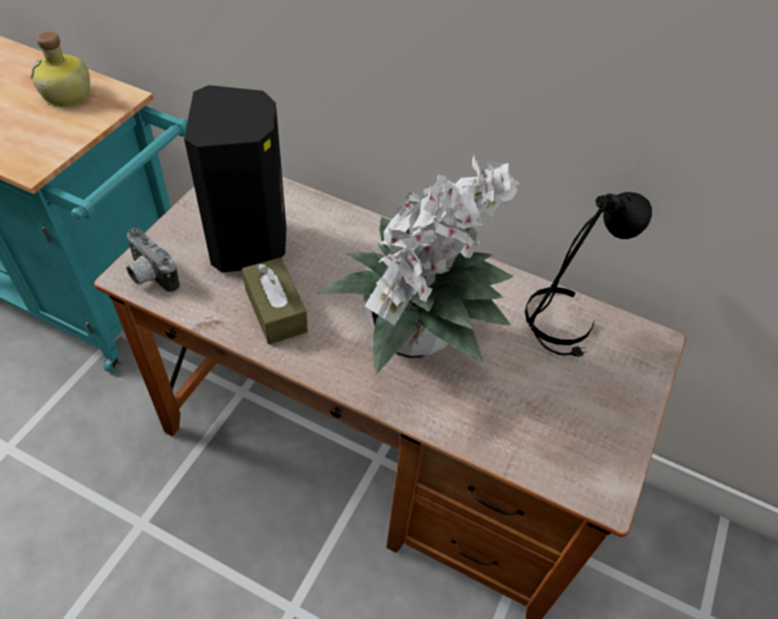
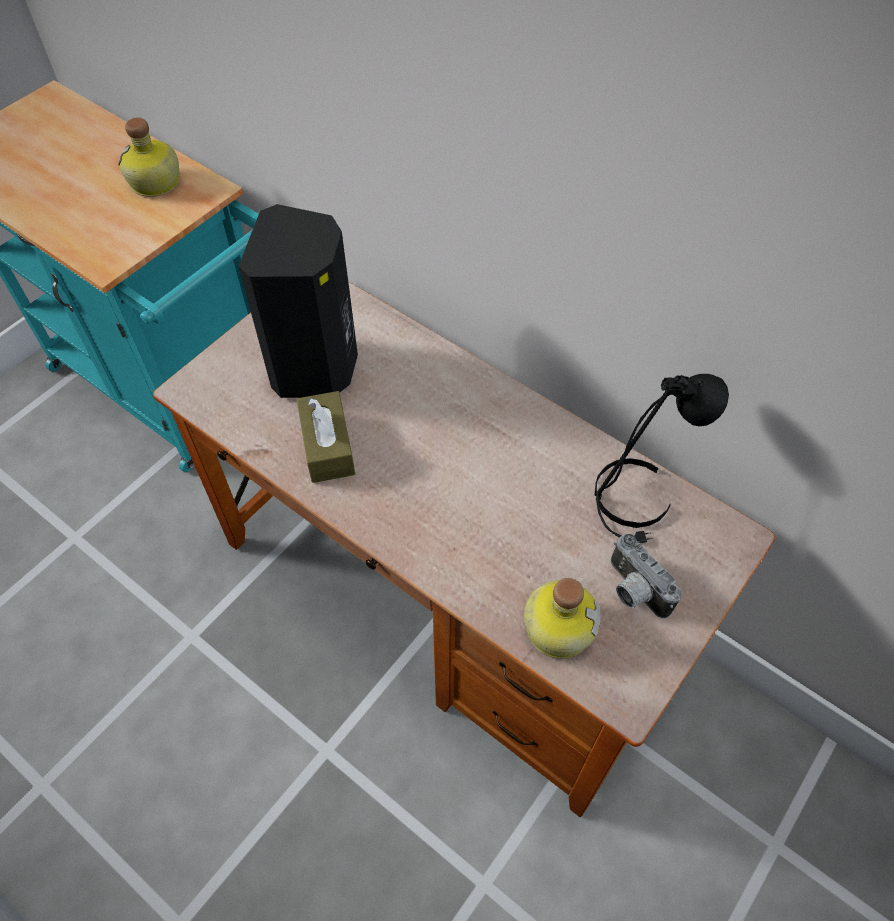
camera: 15 degrees right, 5 degrees up
camera [127,227,180,292] -> camera moved to [611,534,682,619]
potted plant [317,154,519,374] -> none
none -> bottle [524,578,601,659]

